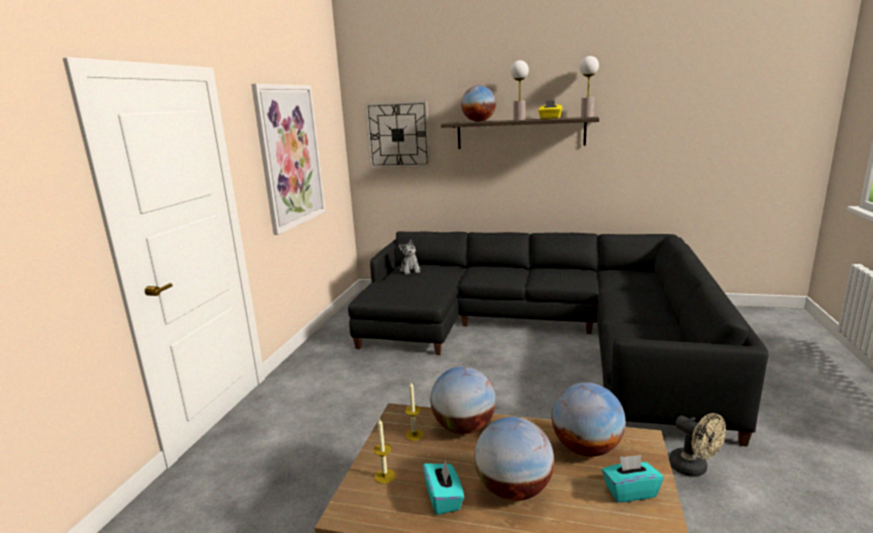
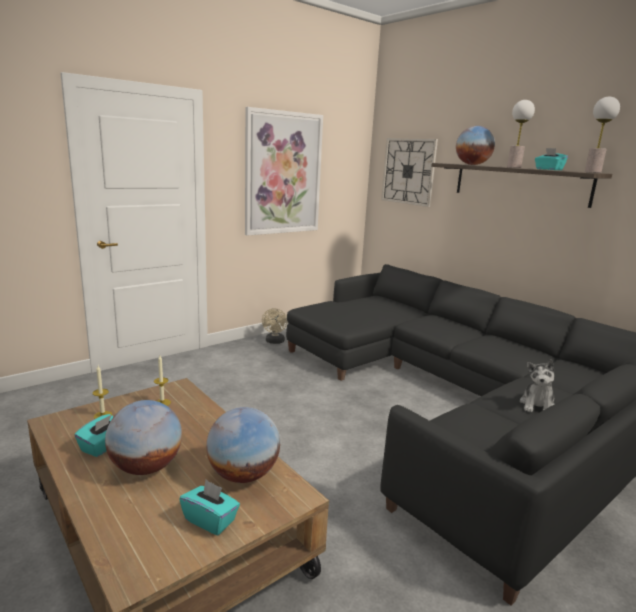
camera: 35 degrees right, 0 degrees up
plush toy [399,239,421,274] -> plush toy moved to [520,359,555,412]
globe [430,366,496,434] -> none
yellow tissue box [538,100,563,119] -> turquoise tissue box [535,148,568,170]
beige fan [669,413,726,477] -> beige fan moved to [262,308,288,344]

